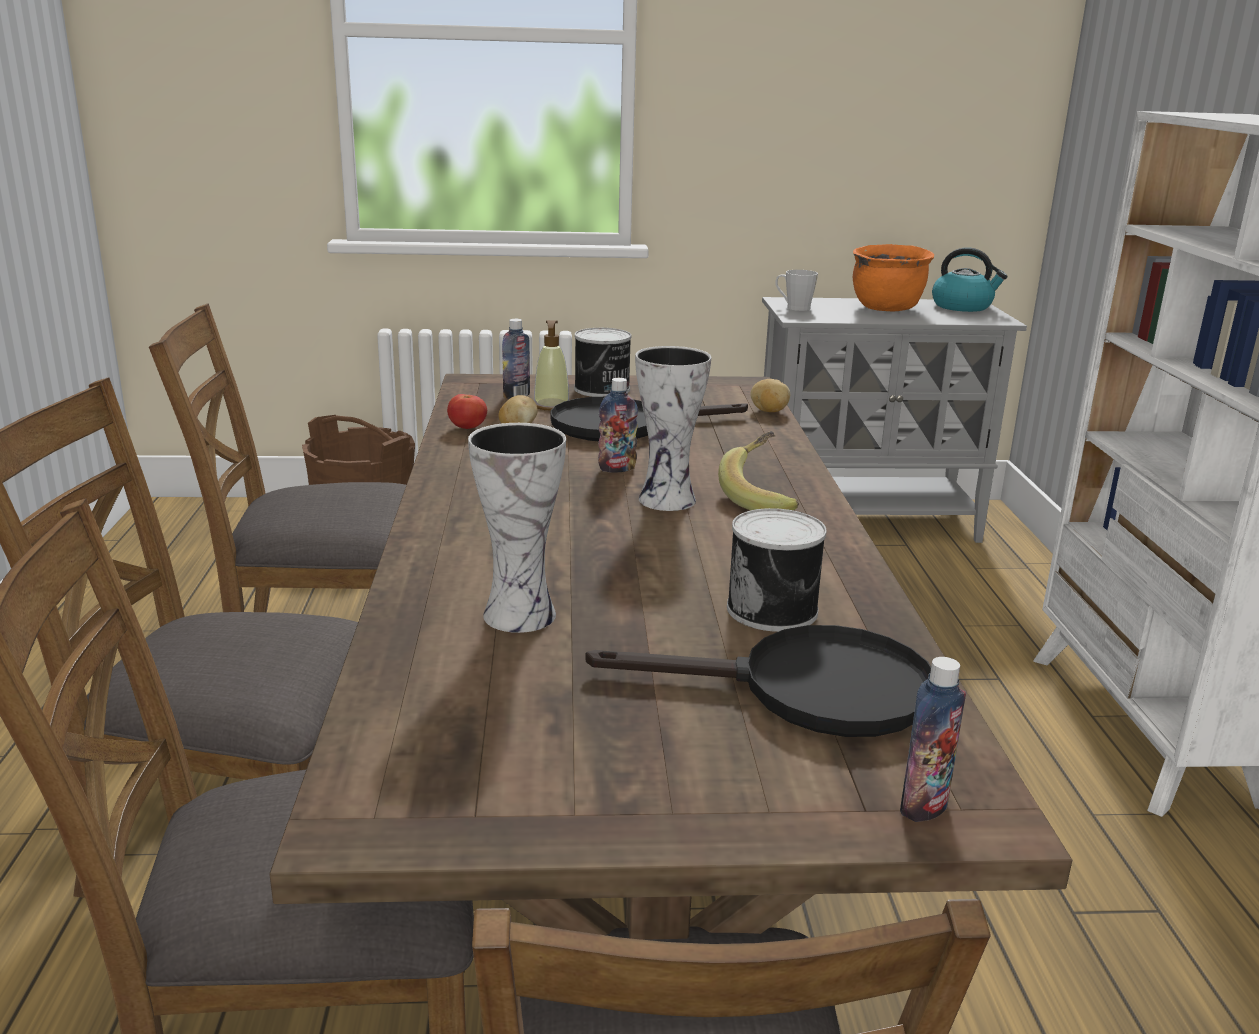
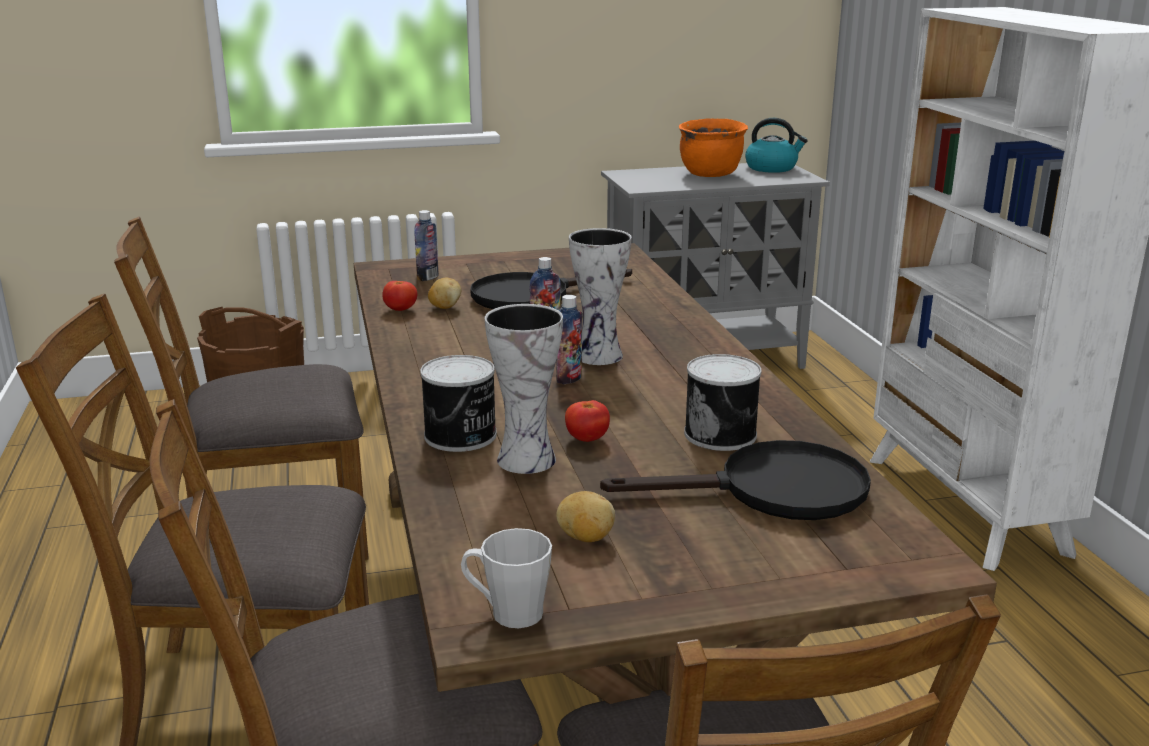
camera: 10 degrees left, 0 degrees up
soap dispenser [534,320,569,411] -> none
can [574,328,631,397] -> can moved to [420,355,497,452]
banana [718,431,799,510] -> none
potato [750,379,790,412] -> potato moved to [556,491,615,542]
grey mug [775,270,818,311] -> grey mug moved to [461,528,552,628]
bottle [900,657,966,822] -> bottle moved to [557,295,582,384]
none -> tomato [565,400,610,442]

